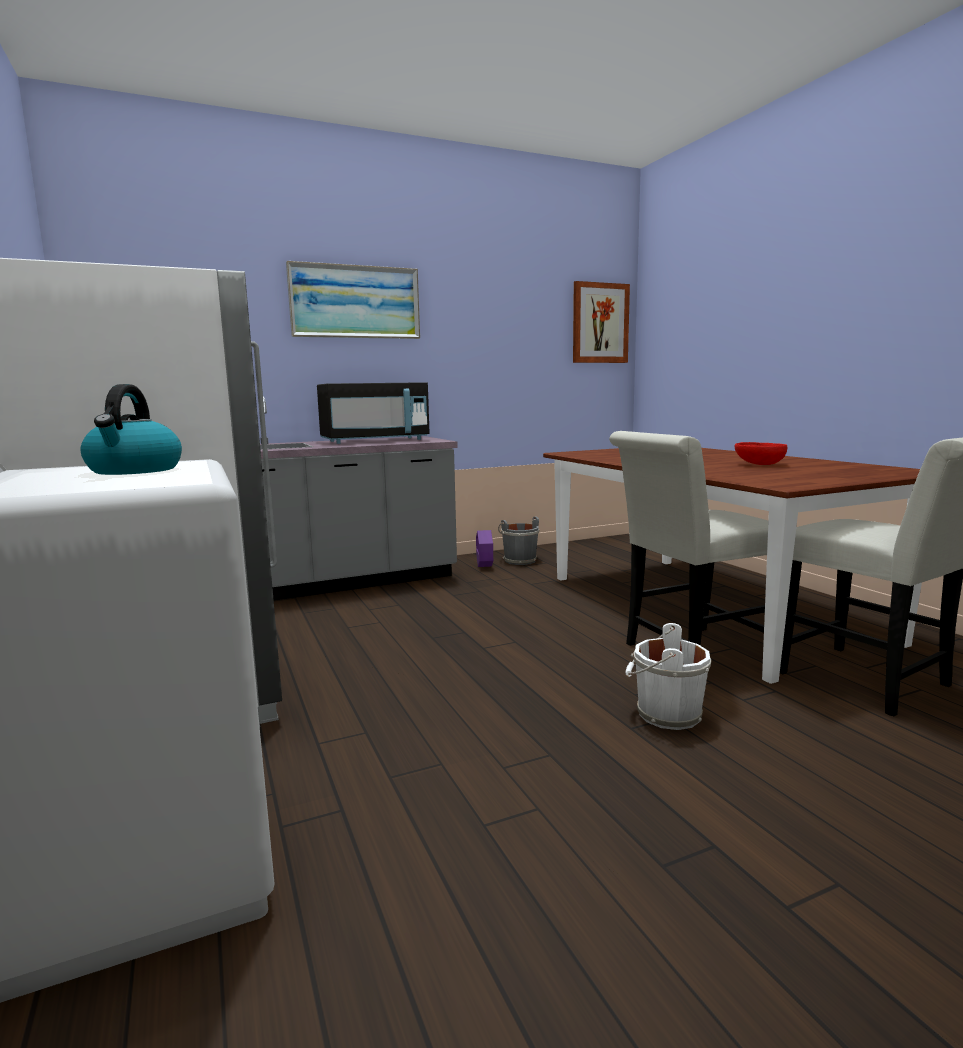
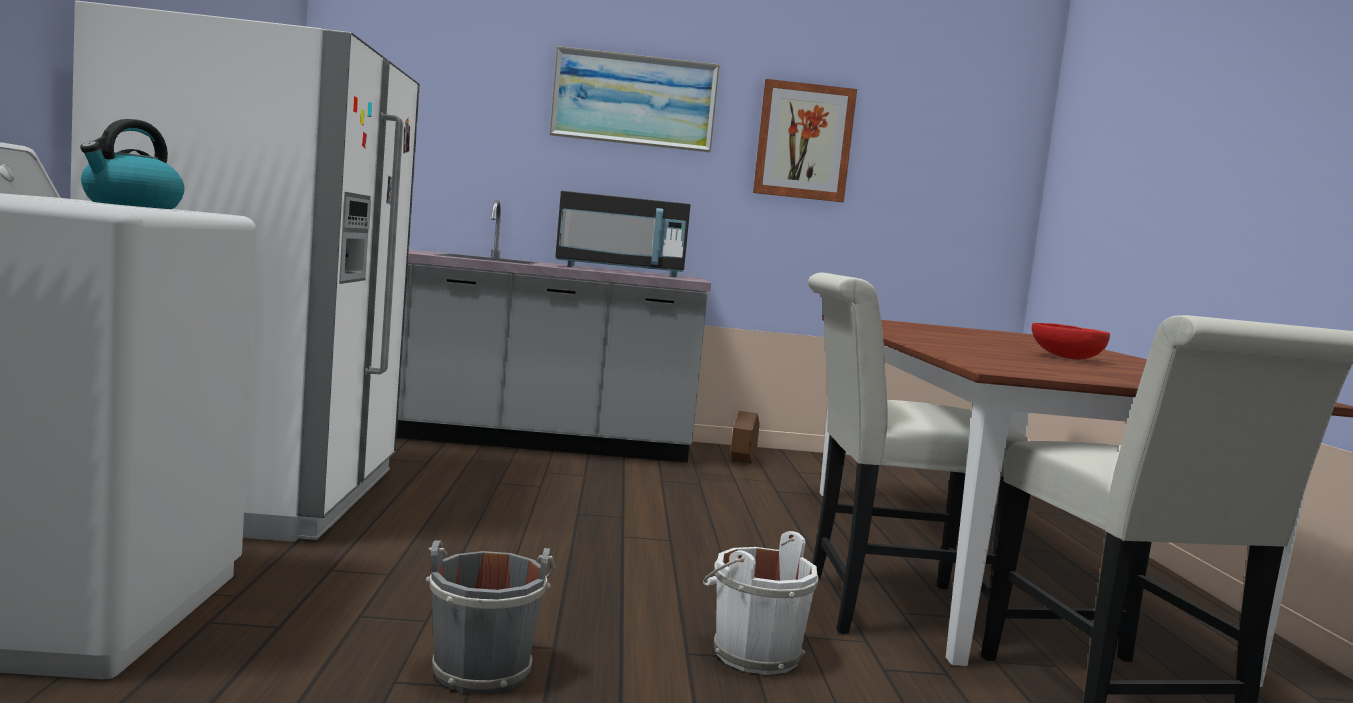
camera: 20 degrees right, 5 degrees down
purple planter [476,530,493,567] -> brown planter [731,411,760,464]
grey bucket [498,517,539,565] -> grey bucket moved to [426,540,555,694]
picture [573,281,630,363] -> picture moved to [753,79,857,202]

